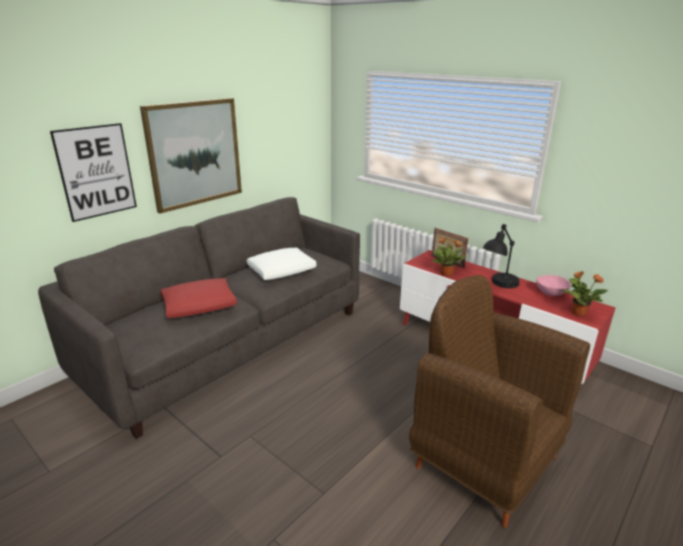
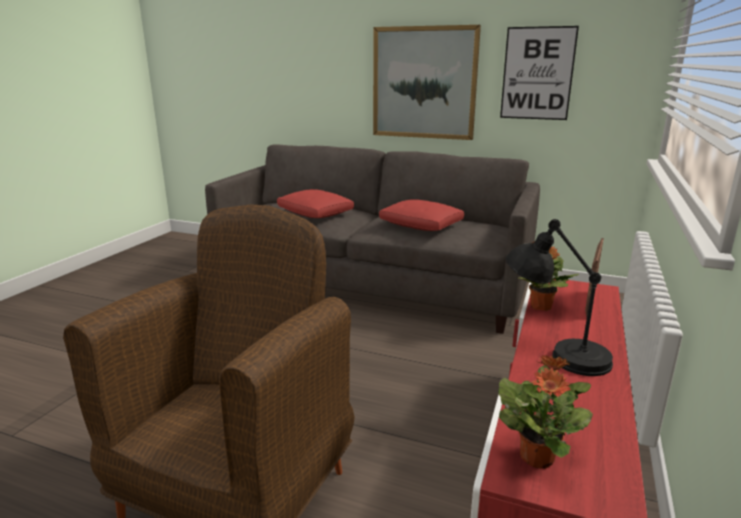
camera: 70 degrees right, 5 degrees down
picture [50,123,137,222] -> picture moved to [500,26,579,120]
white pillow [247,248,317,280] -> red pillow [379,199,464,231]
pink bowl [536,275,571,296] -> none

